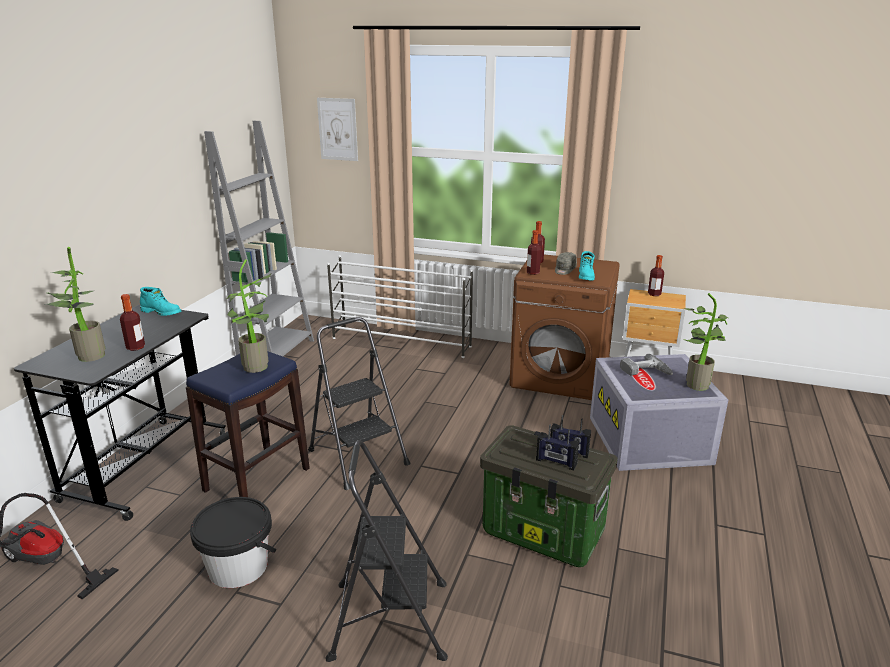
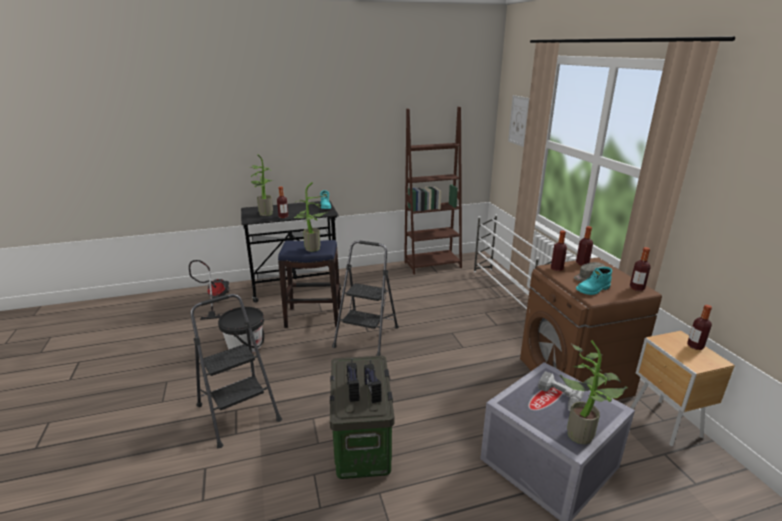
camera: 55 degrees right, 0 degrees up
grey bookcase [204,121,314,356] -> brown bookcase [404,107,462,275]
none -> bottle [630,247,651,291]

